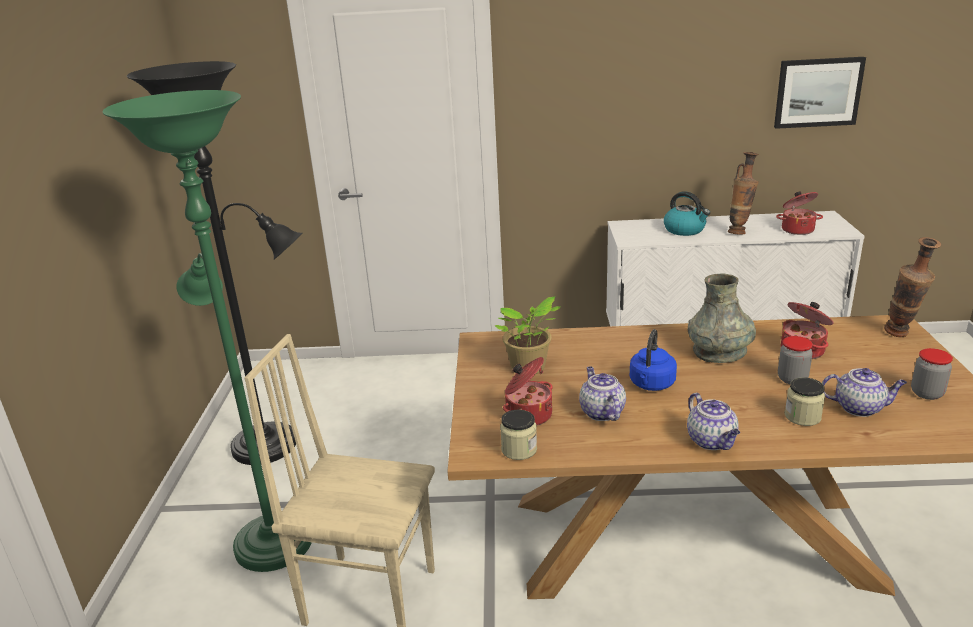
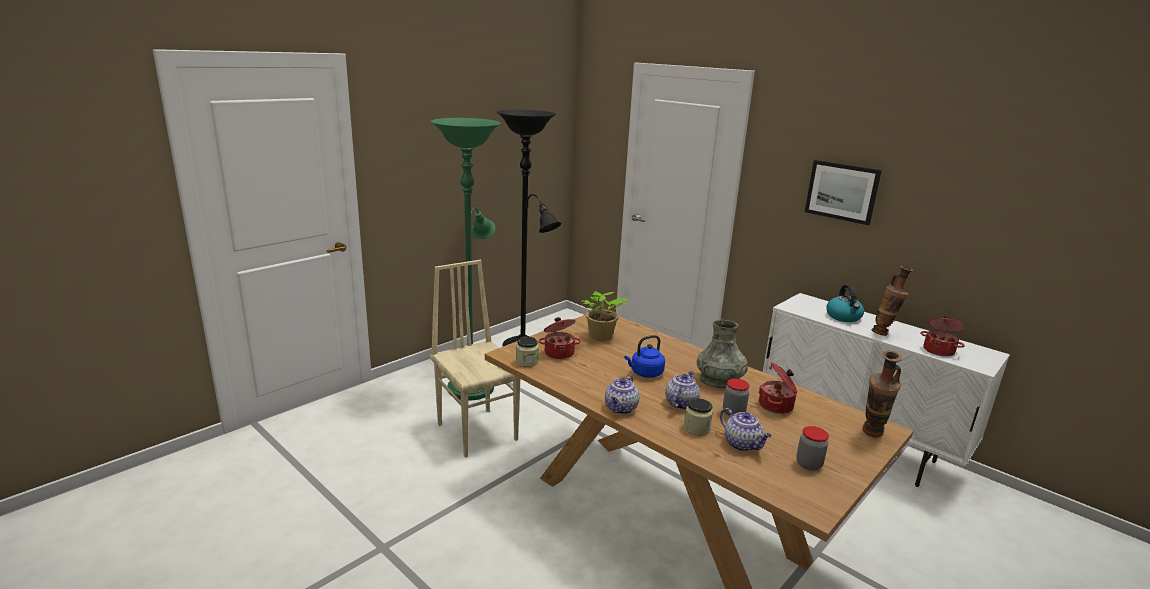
camera: 40 degrees right, 5 degrees down
teapot [579,367,626,421] -> teapot moved to [665,371,700,410]
picture [774,57,866,129] -> picture moved to [805,160,882,225]

